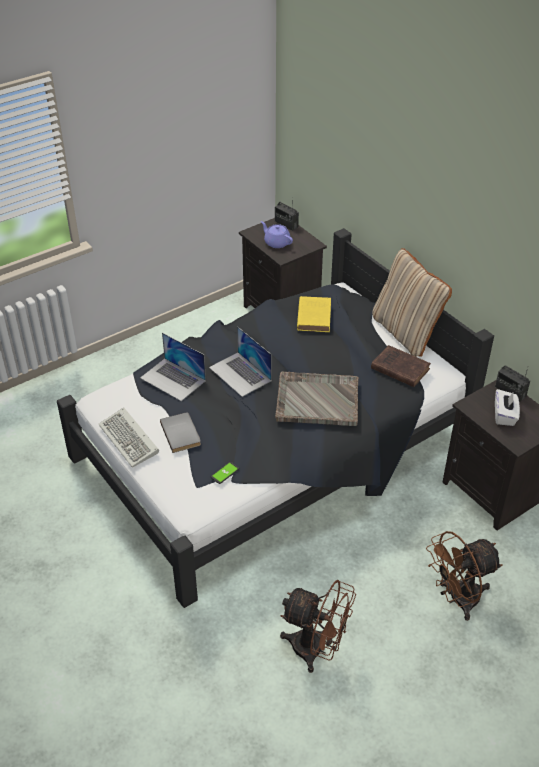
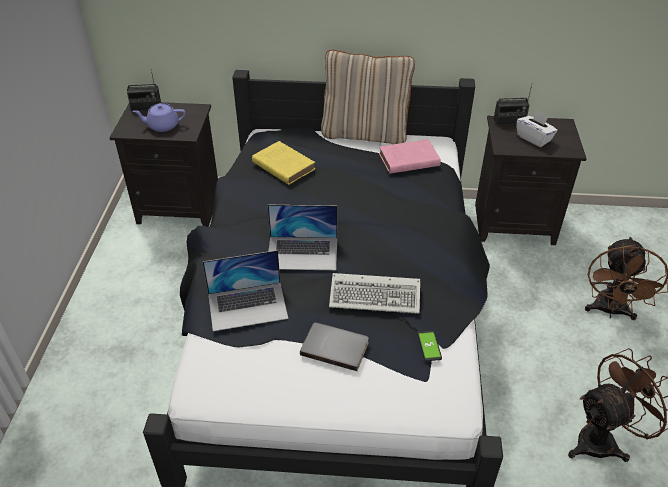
camera: 50 degrees left, 0 degrees up
keyboard [98,408,159,468] -> keyboard moved to [329,273,420,314]
grey tray [275,371,359,426] -> none
brown book [371,345,431,387] -> pink book [379,139,441,174]

